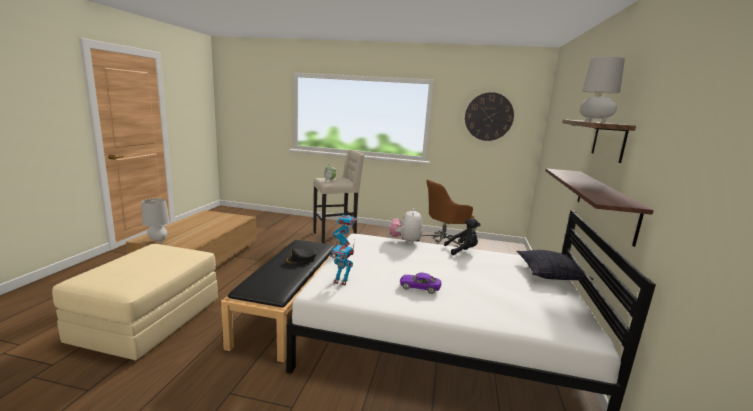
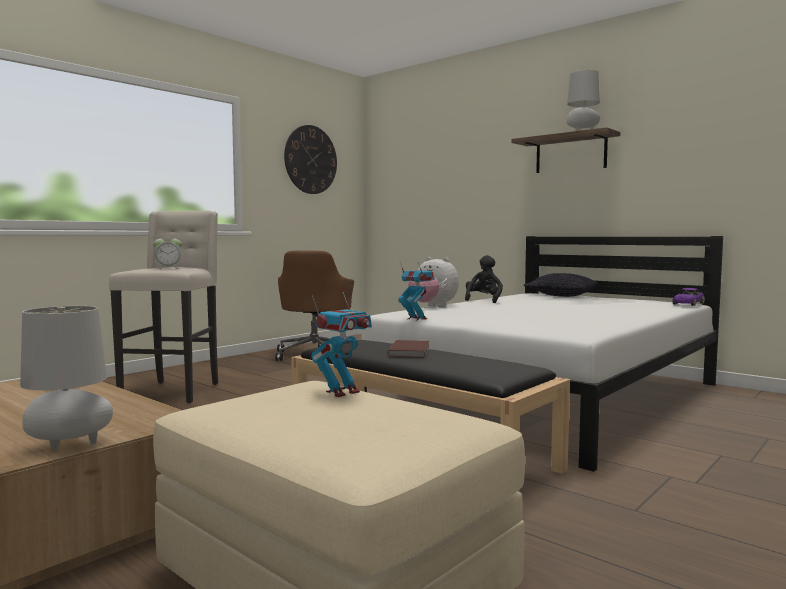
camera: 60 degrees left, 10 degrees down
black cap [285,249,317,264] -> brown book [387,340,429,358]
toy robot [330,236,355,285] -> toy robot moved to [312,292,372,397]
purple toy car [400,273,442,294] -> purple toy car moved to [673,288,705,306]
shelf [545,168,654,247] -> none

